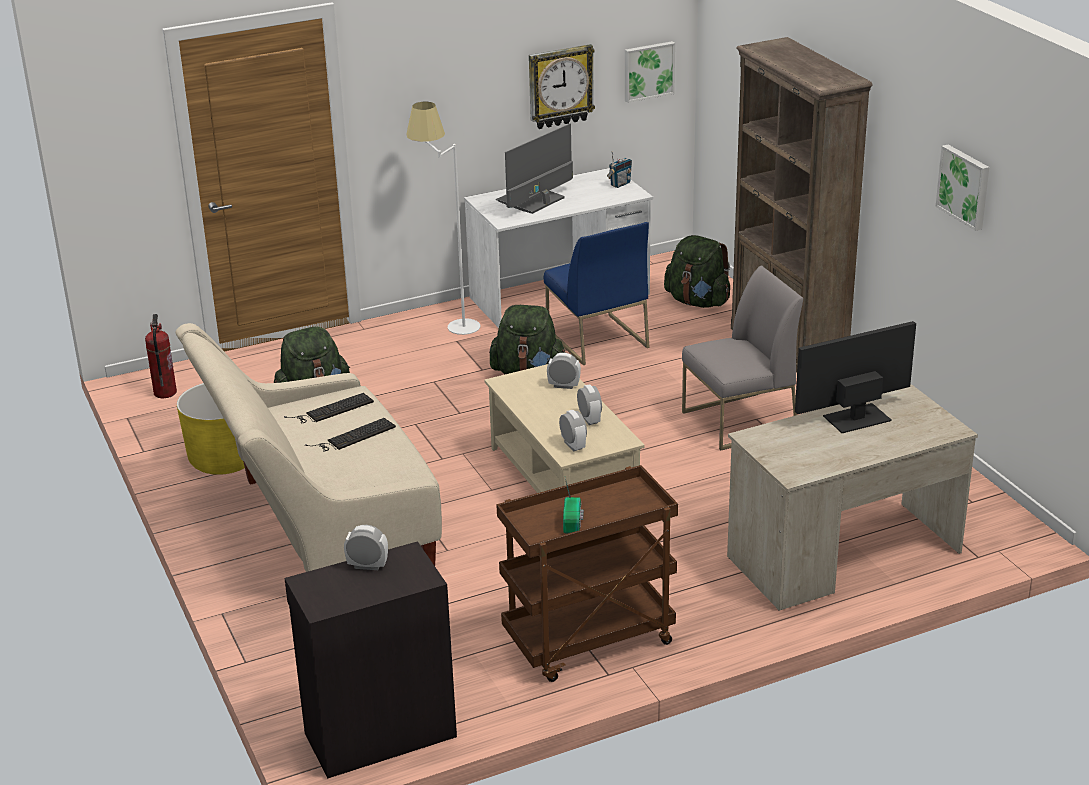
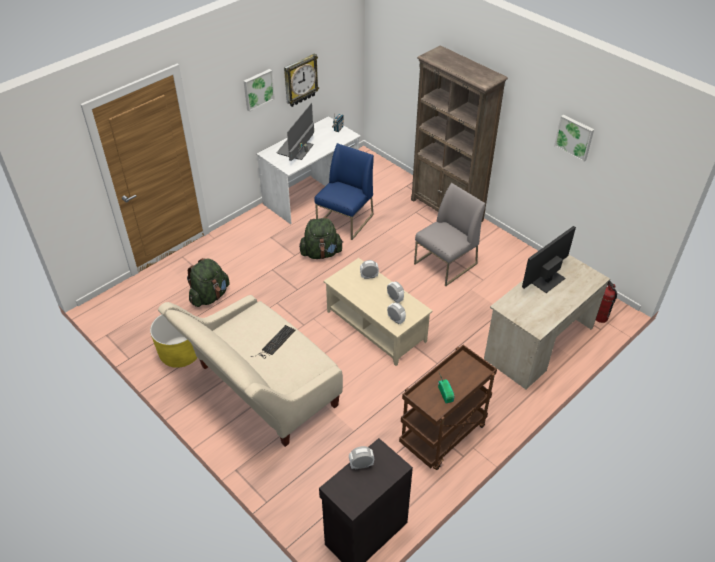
camera: 20 degrees left, 15 degrees up
fire extinguisher [145,314,177,398] -> fire extinguisher moved to [596,281,617,323]
keyboard [284,393,374,423] -> none
white floor lamp [406,102,480,335] -> none
blue chair [544,222,649,365] -> blue chair turned 105 degrees counterclockwise [314,143,374,240]
picture [625,41,675,103] -> picture moved to [244,69,275,112]
green backpack [664,235,730,308] -> none

